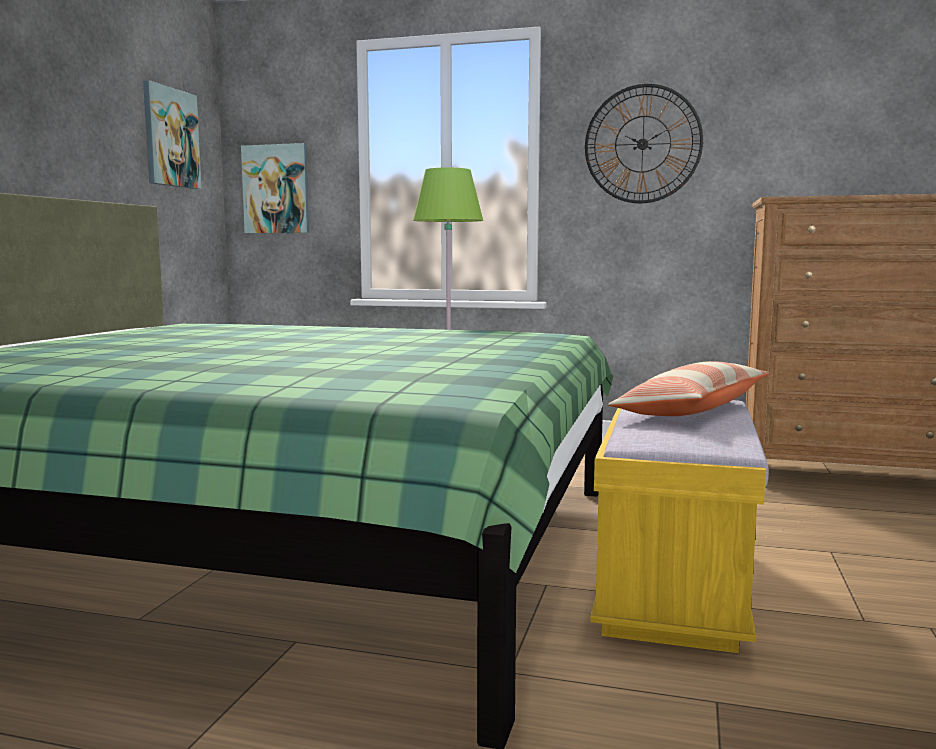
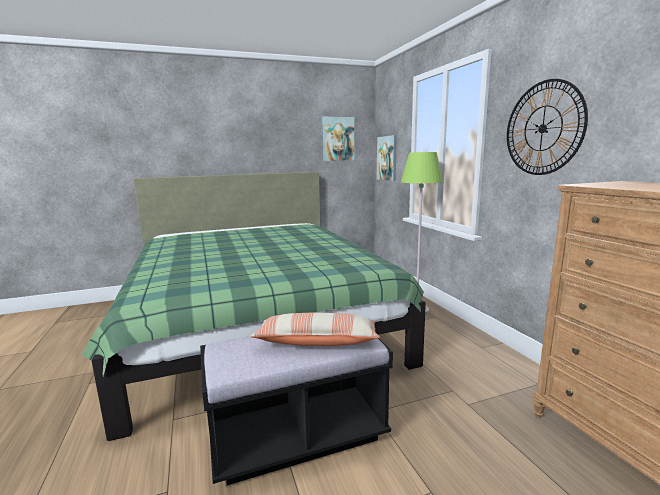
camera: 55 degrees right, 5 degrees up
yellow bench [590,400,769,653] -> black bench [200,337,393,485]

